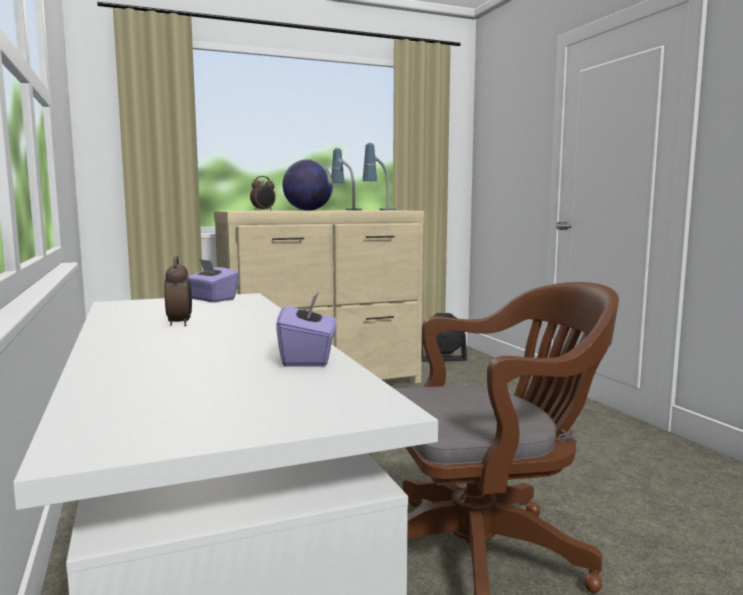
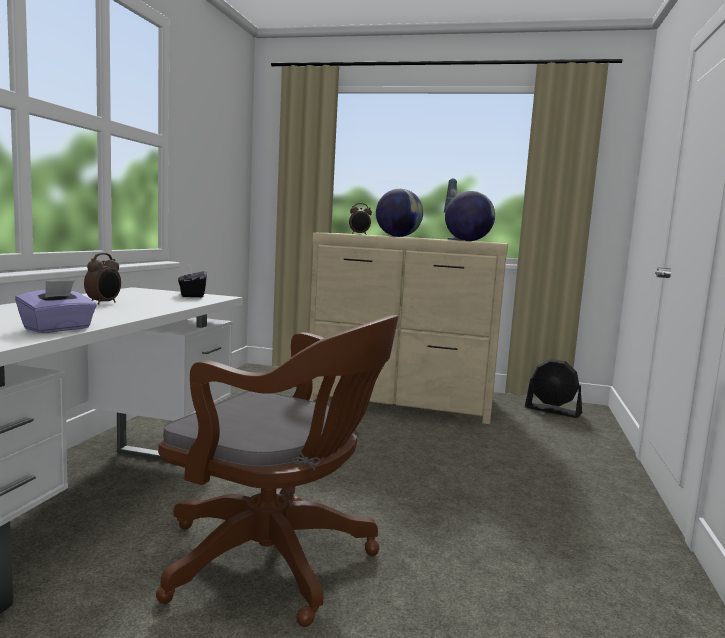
camera: 35 degrees right, 0 degrees up
purple tissue box [189,259,239,302] -> black tissue box [178,263,207,297]
table lamp [363,143,396,210] -> globe [445,191,495,241]

